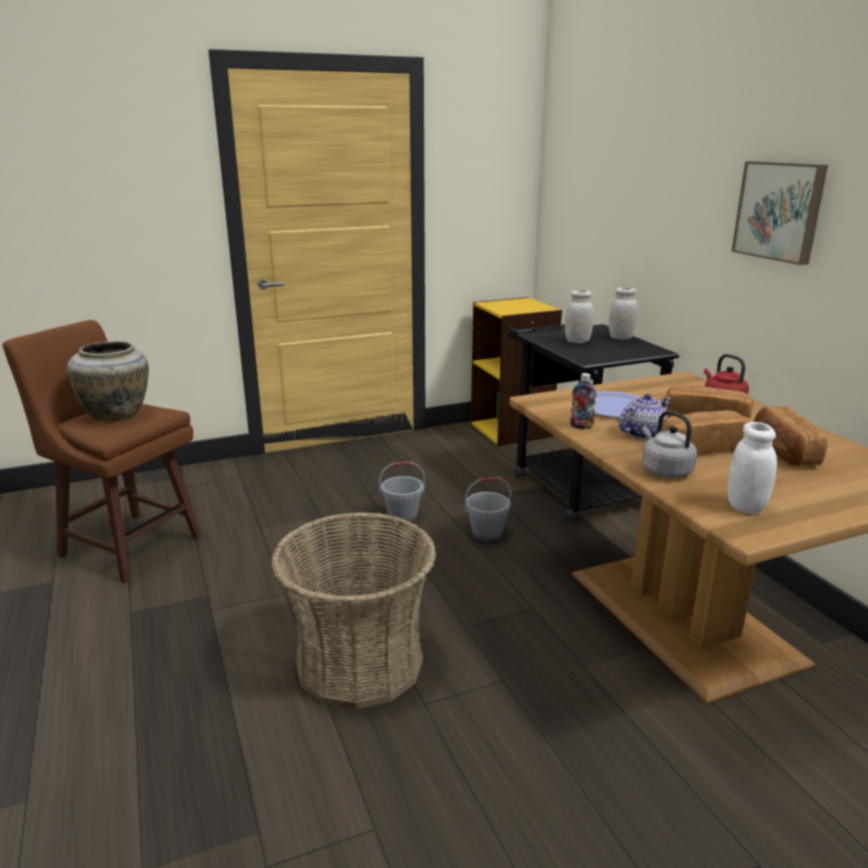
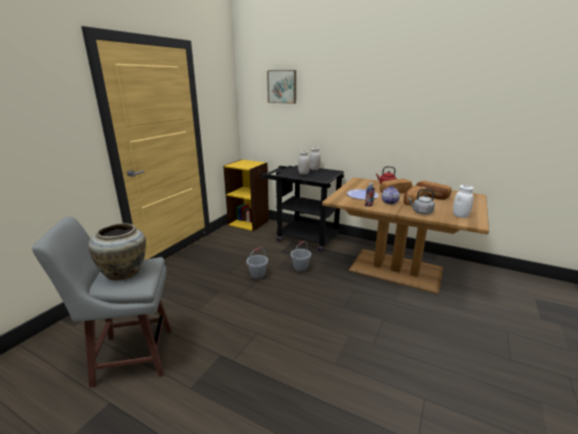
camera: 40 degrees left, 0 degrees up
brown stool [3,320,202,583] -> grey stool [32,216,172,388]
basket [271,512,437,709] -> none
picture [731,161,828,265] -> picture moved to [267,70,296,104]

